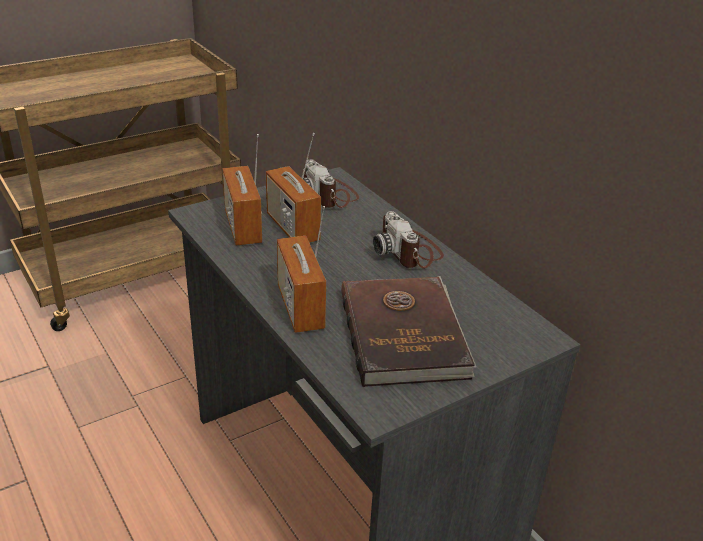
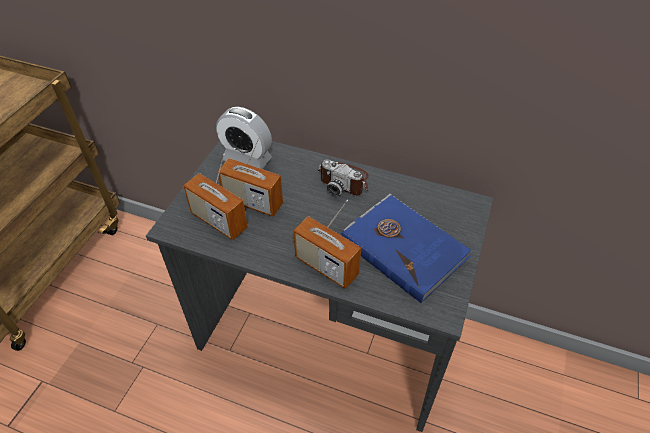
camera: 35 degrees left, 15 degrees up
camera [303,159,359,208] -> alarm clock [216,107,272,169]
brown book [341,276,476,387] -> blue book [341,194,472,303]

